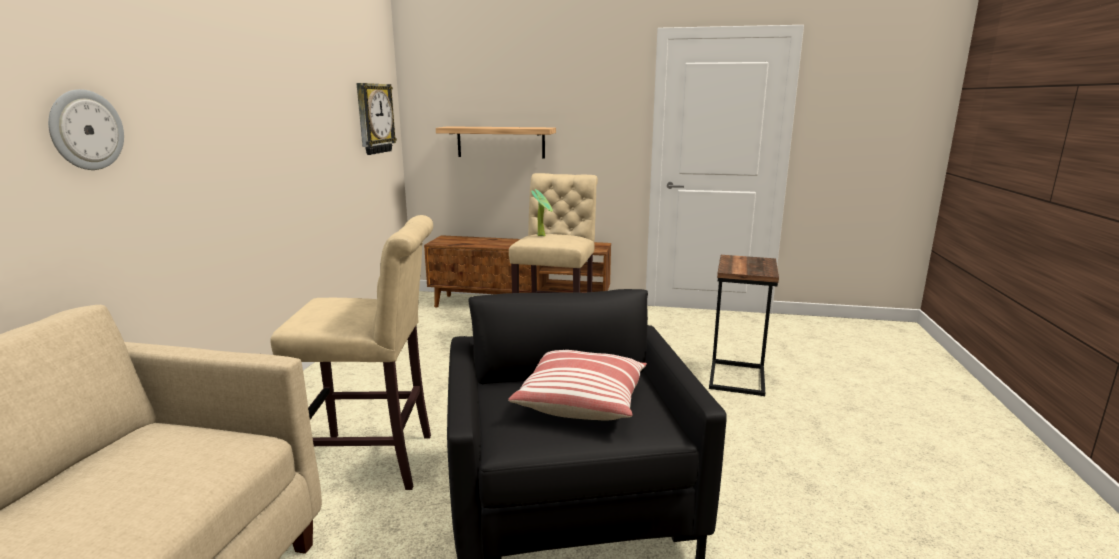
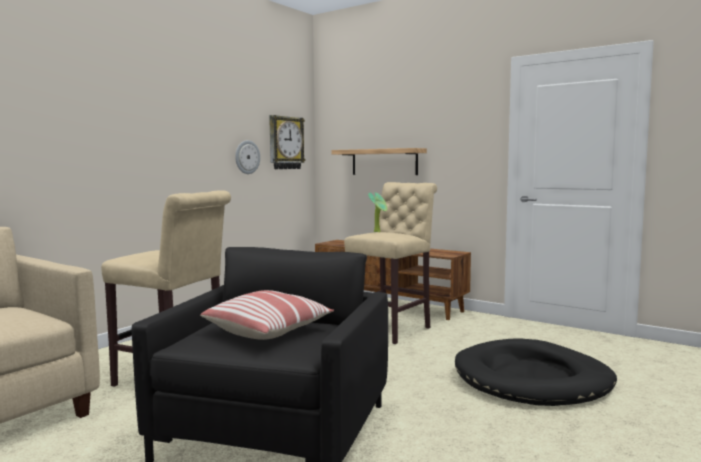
camera: 25 degrees right, 10 degrees down
wall clock [48,89,124,170] -> wall clock moved to [235,140,260,174]
side table [709,255,779,396] -> black dog bed [455,339,617,406]

